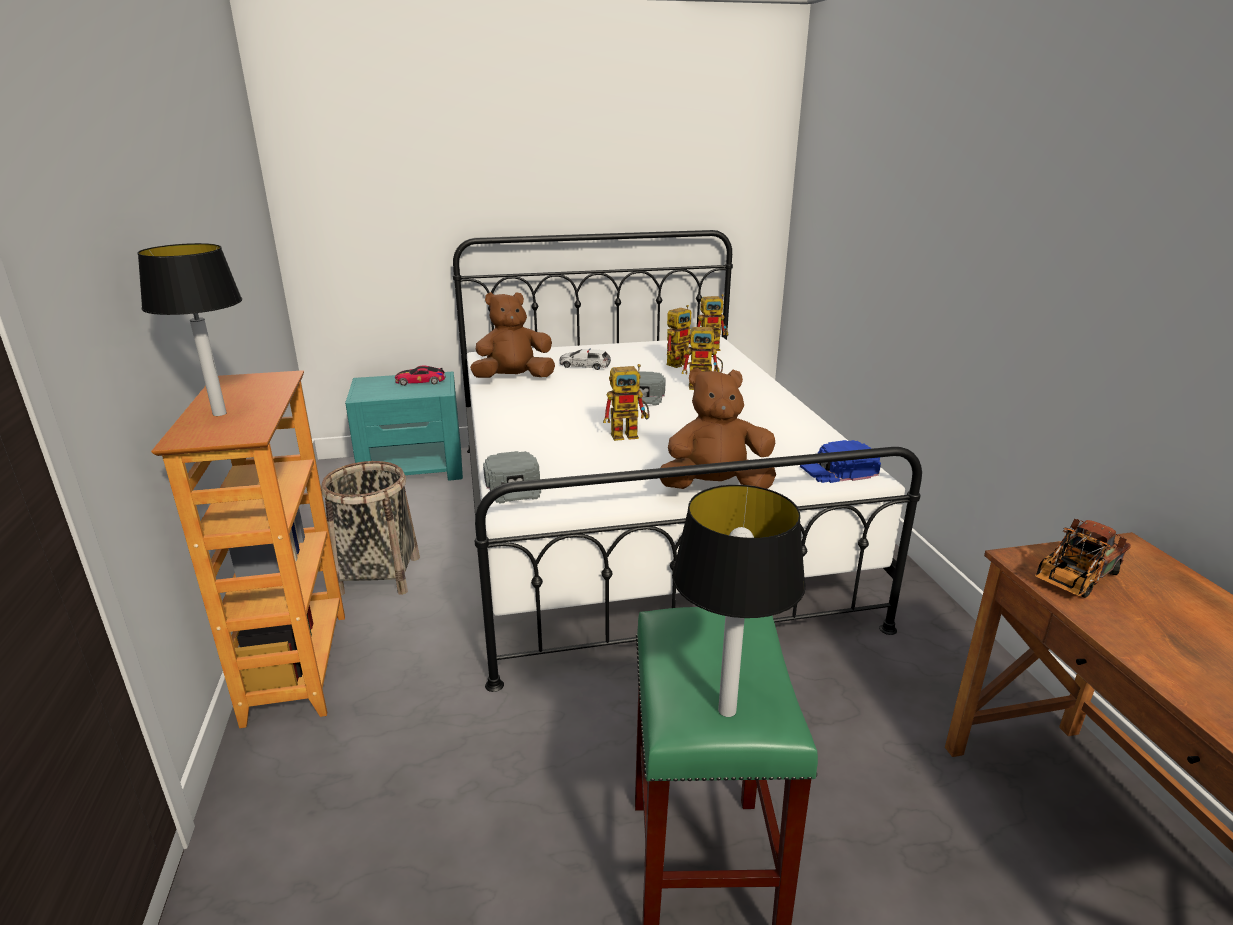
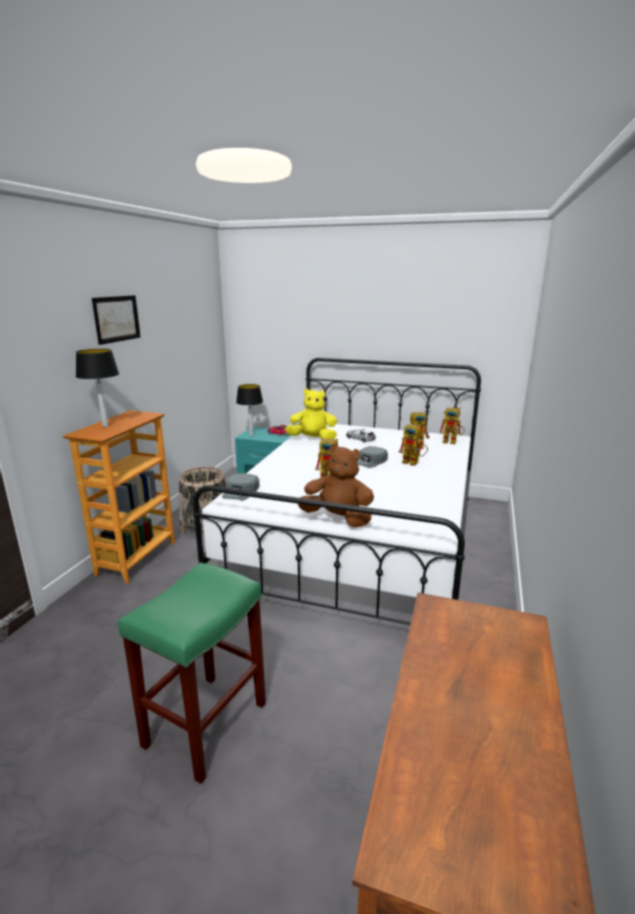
camera: 30 degrees right, 5 degrees down
brown plush toy [470,292,555,378] -> yellow plush toy [285,389,337,440]
table lamp [672,485,806,717] -> table lamp moved to [236,384,263,436]
blue cap [800,440,881,483] -> none
toy truck [1035,518,1131,598] -> none
none -> picture [92,295,141,345]

